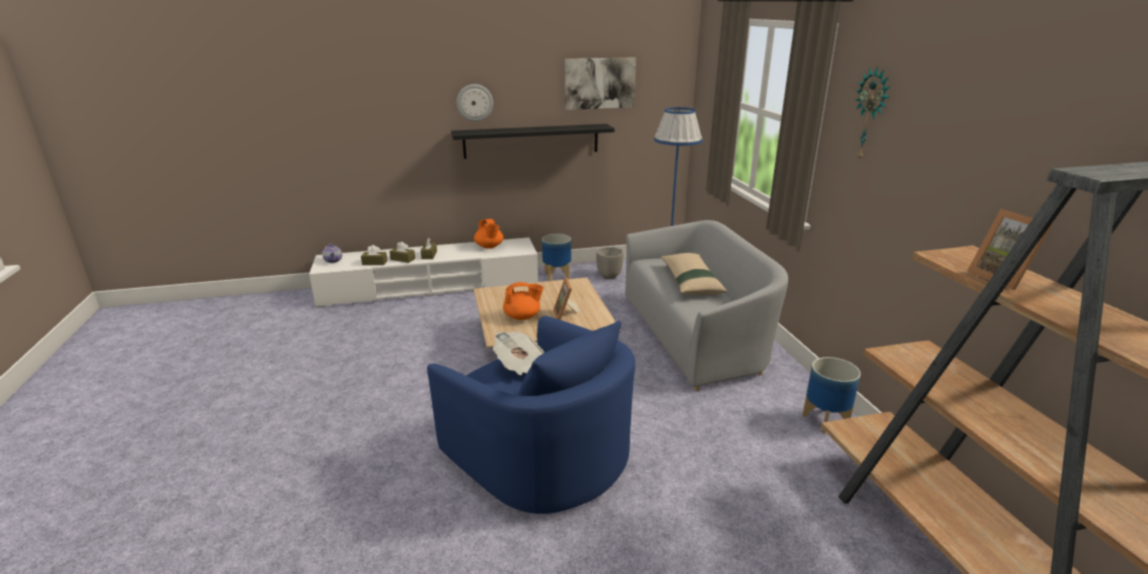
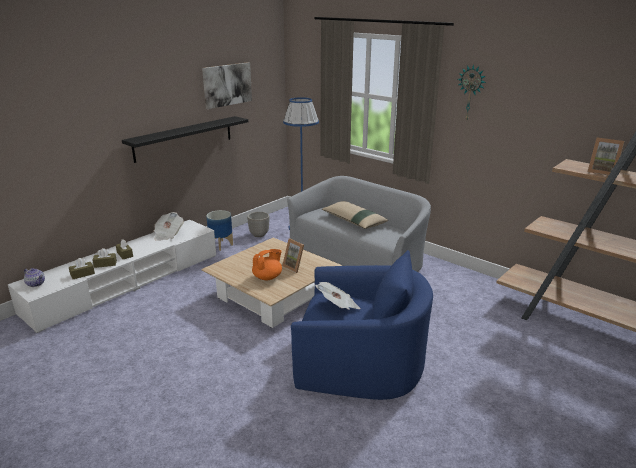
camera: 35 degrees left, 0 degrees up
wall clock [457,84,493,122] -> none
orange teapot [474,219,504,249] -> newspaper [154,212,184,241]
planter [802,357,861,434] -> none

